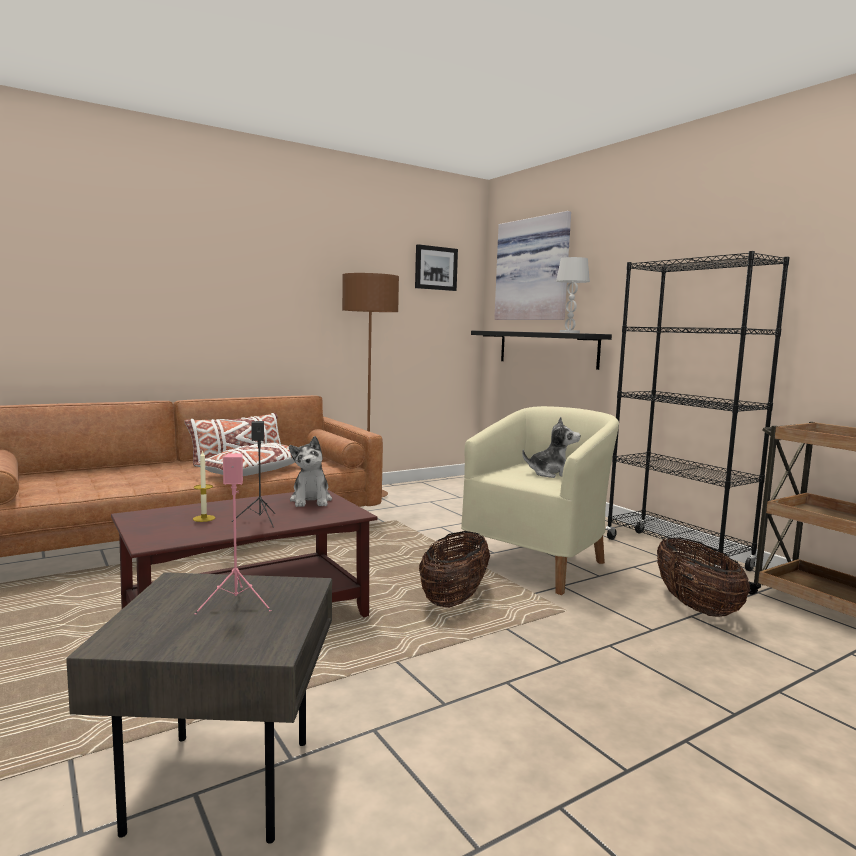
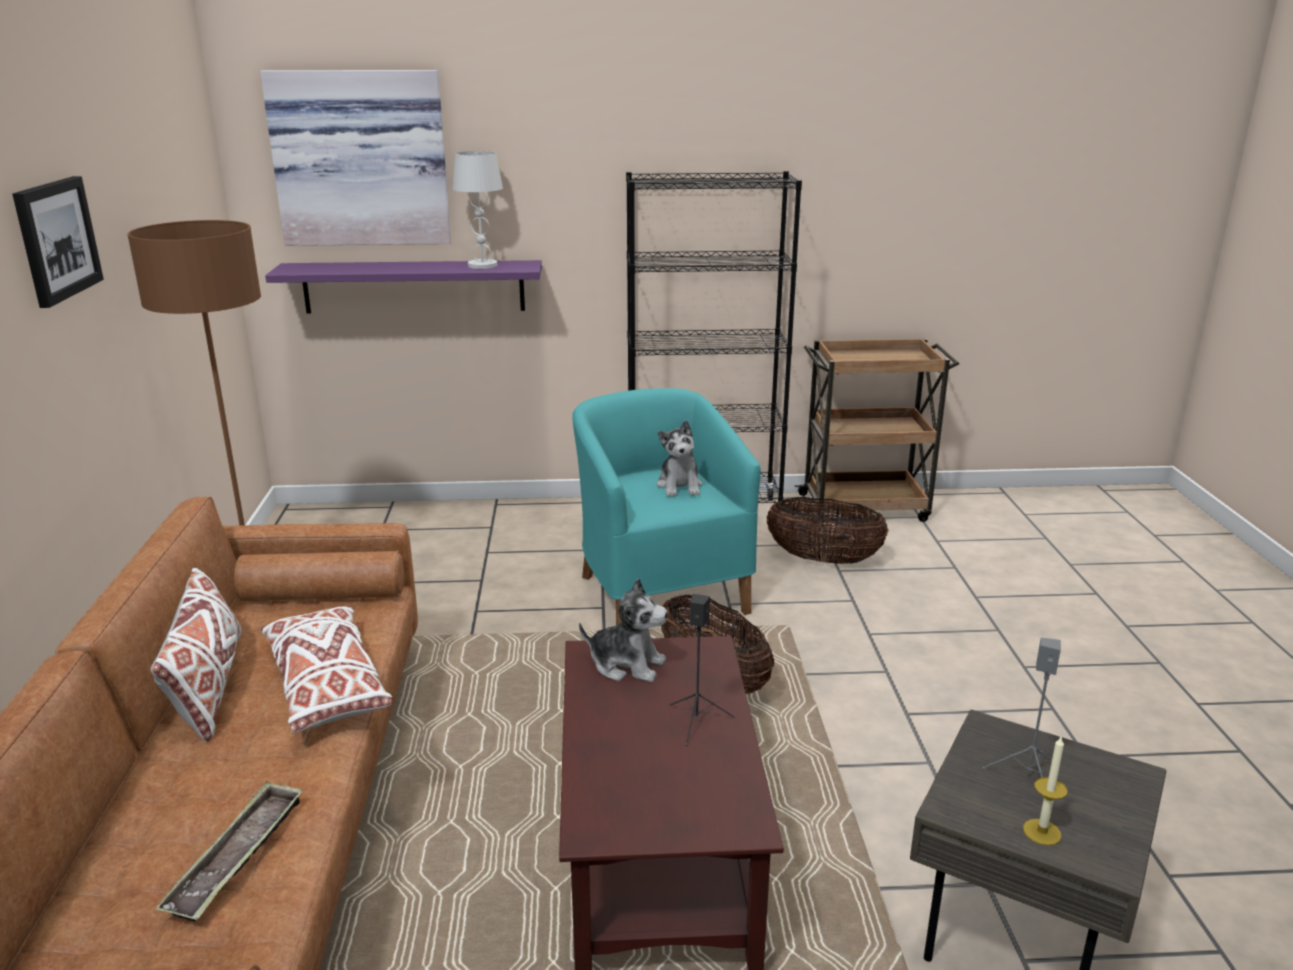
camera: 60 degrees left, 15 degrees up
candle [193,450,215,522] -> candle moved to [1023,735,1068,845]
pink speaker [194,454,272,615] -> grey speaker [983,638,1061,778]
picture [415,244,458,291] -> picture moved to [12,176,104,308]
beige armchair [461,406,619,595] -> turquoise armchair [572,388,761,626]
black shelf [471,331,612,370] -> purple shelf [265,260,542,314]
plush toy [522,417,581,478] -> plush toy turned 135 degrees clockwise [657,421,702,497]
none -> tray [155,781,303,922]

